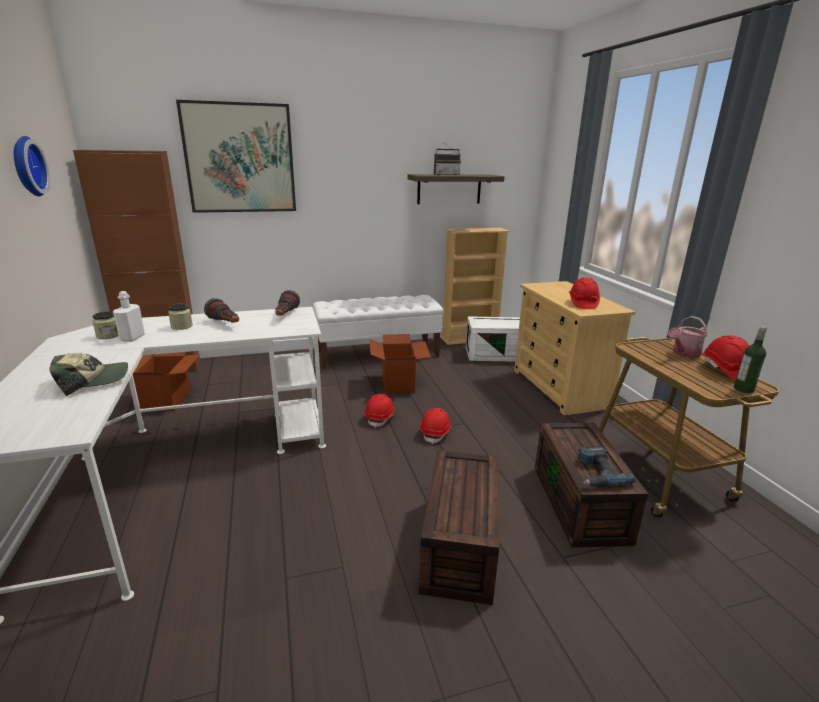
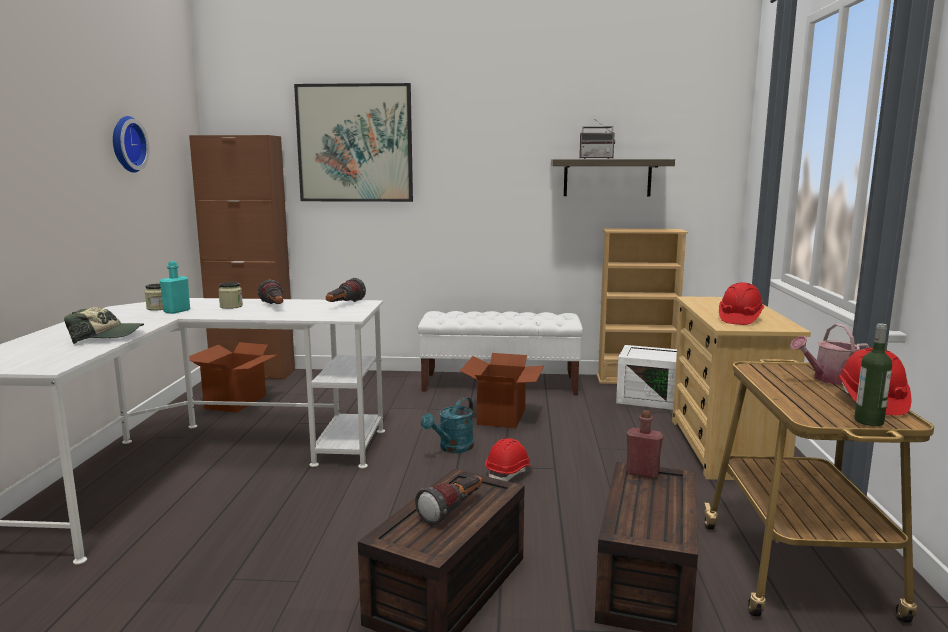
camera: 20 degrees right, 10 degrees down
white bottle [113,291,145,342] -> turquoise bottle [160,261,190,314]
red hard hat [364,394,396,428] -> turquoise watering can [421,397,474,453]
power drill [577,446,636,487] -> none
none -> flashlight [415,475,482,525]
none -> red bottle [626,410,663,478]

